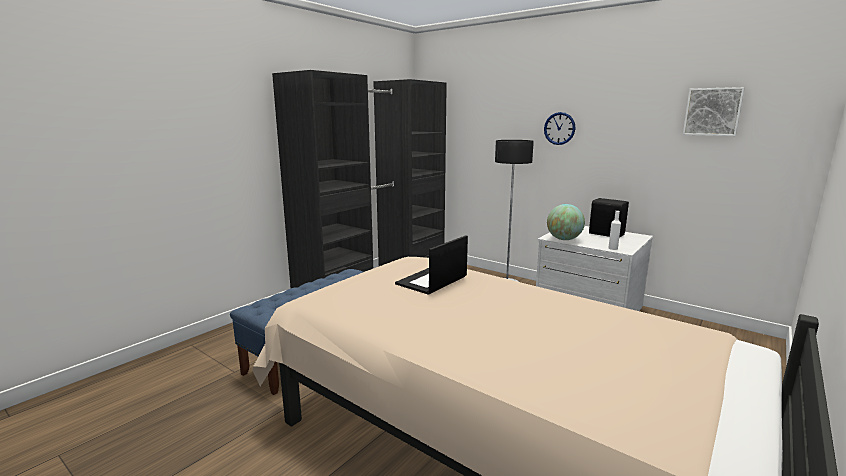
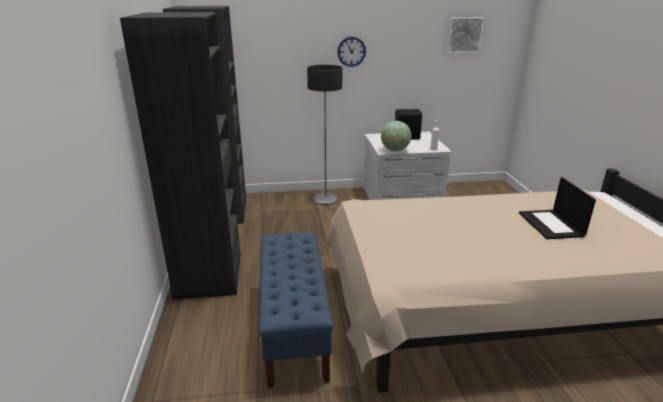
camera: 45 degrees left, 10 degrees up
laptop [395,235,468,295] -> laptop moved to [519,177,596,239]

